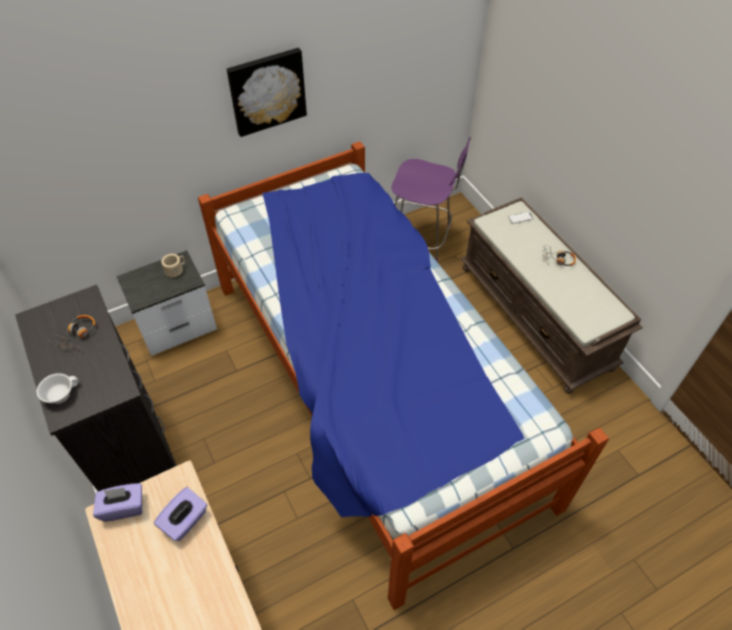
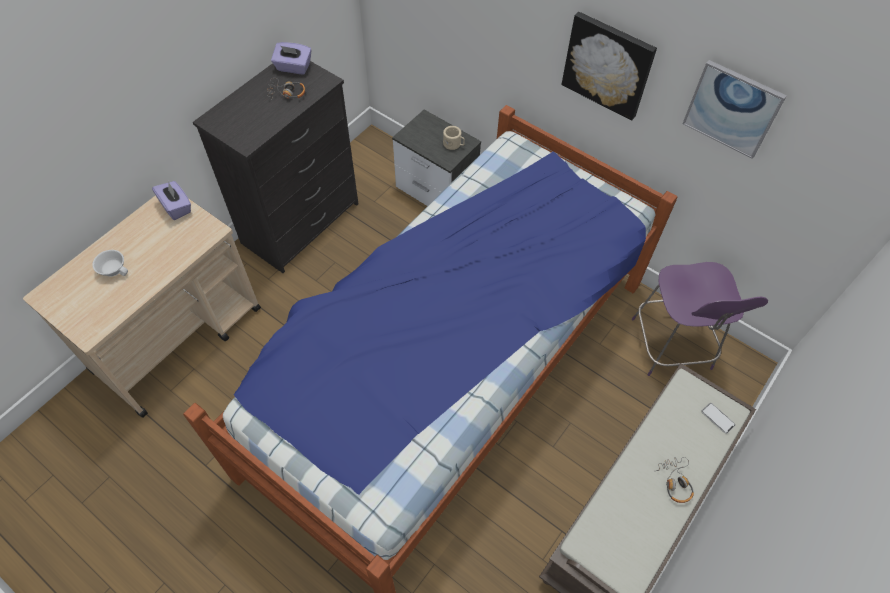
camera: 65 degrees right, 5 degrees up
white cup [37,373,79,404] -> white cup moved to [92,250,128,277]
purple tissue box [154,487,207,541] -> purple tissue box moved to [271,42,312,74]
none -> picture [682,60,787,159]

